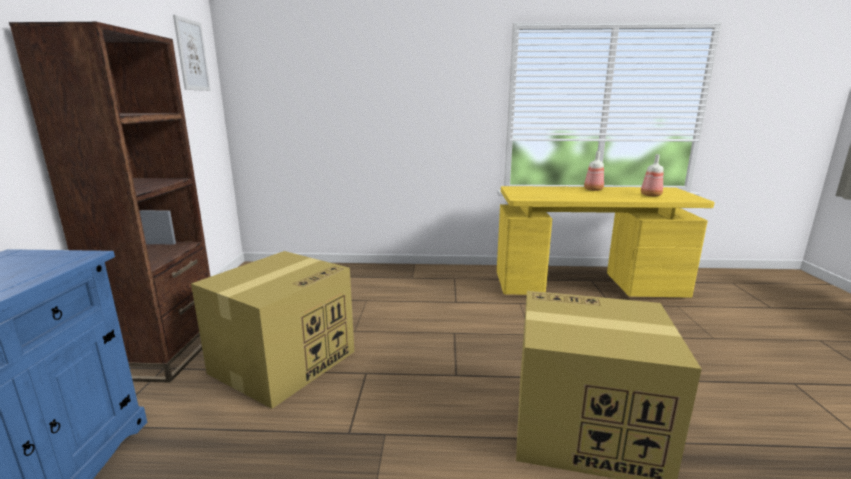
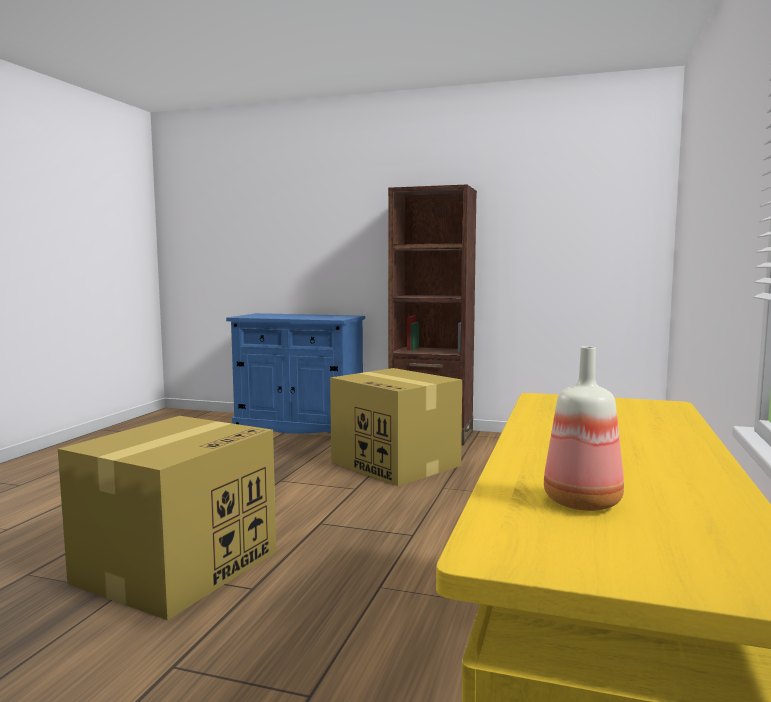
camera: 105 degrees right, 10 degrees down
picture [173,15,211,91] -> none
bottle [584,151,604,191] -> none

